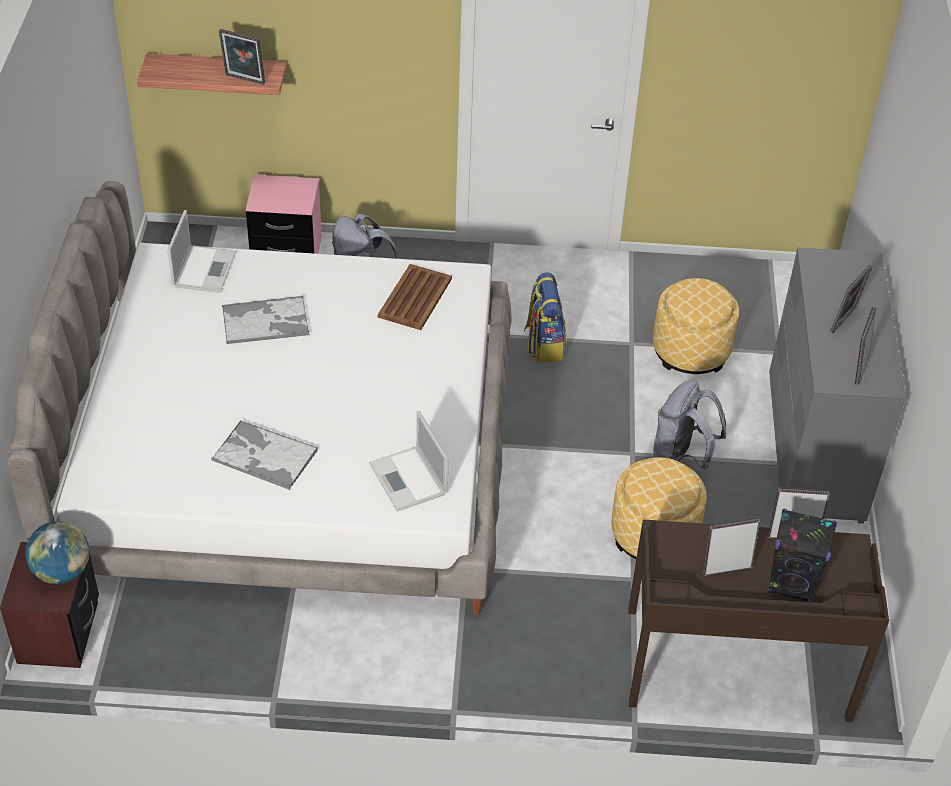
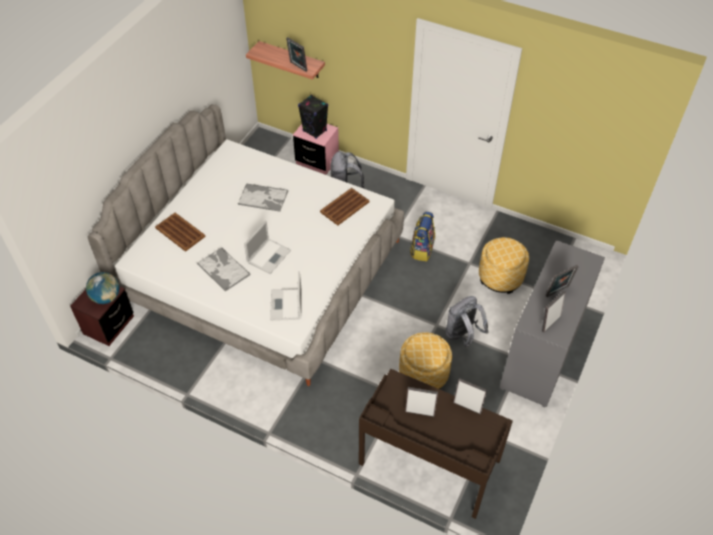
camera: 25 degrees right, 5 degrees up
laptop [167,210,236,293] -> laptop moved to [244,221,291,274]
black speaker [768,509,837,602] -> black speaker moved to [298,95,328,139]
none -> brown tray [155,213,206,252]

